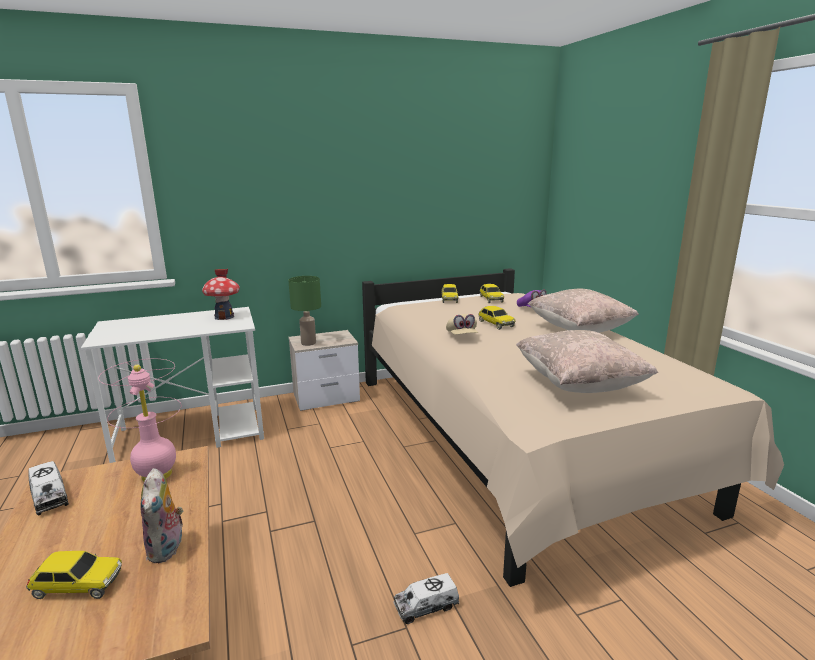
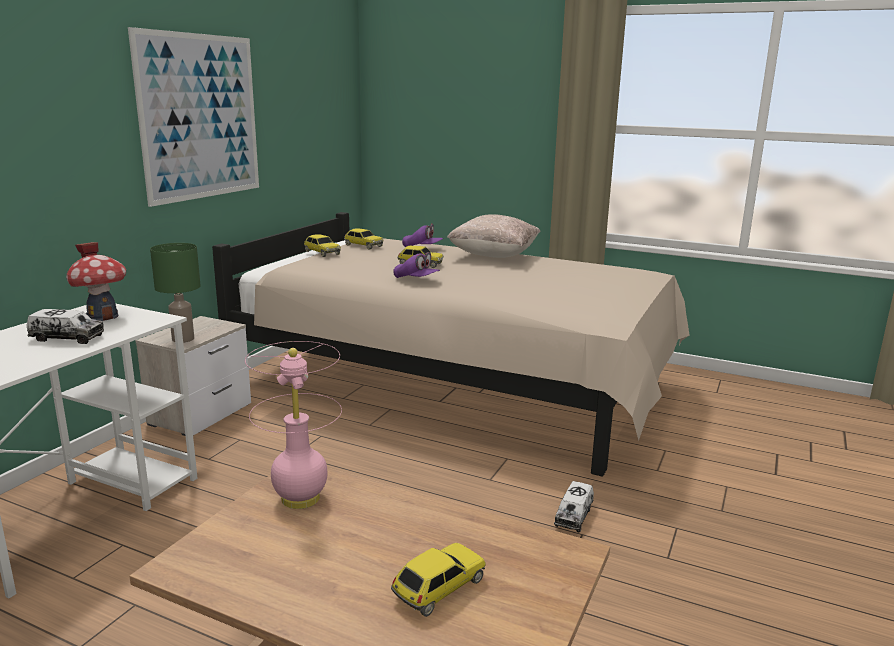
camera: 45 degrees left, 0 degrees up
toy truck [28,461,69,515] -> toy truck moved to [27,309,104,344]
plush toy [140,468,185,563] -> none
beige cap [446,314,478,335] -> purple cap [393,252,440,278]
beige pillow [516,330,658,393] -> none
none -> picture [128,27,259,207]

